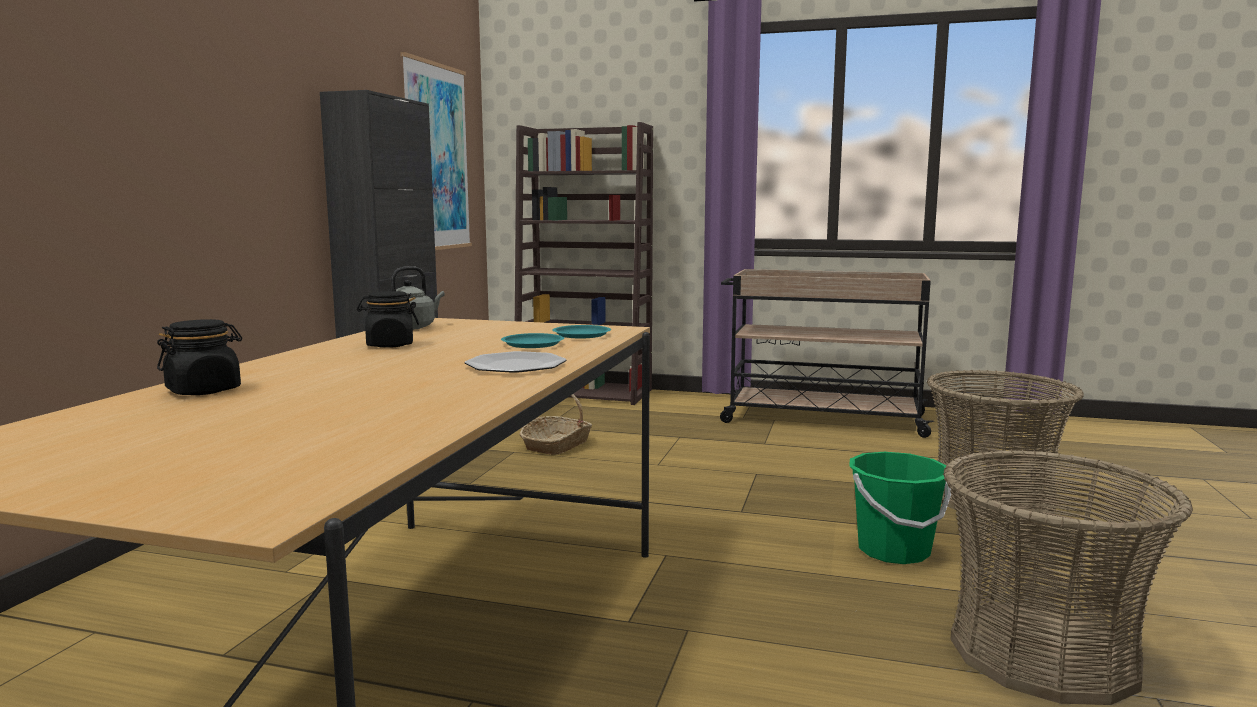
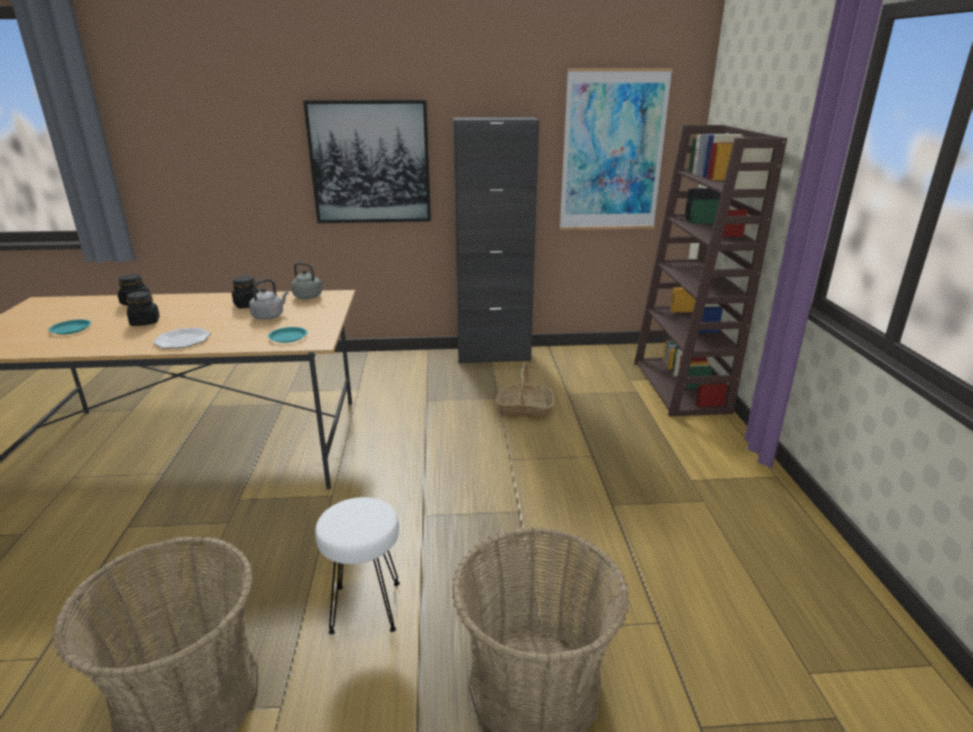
camera: 70 degrees right, 15 degrees up
turquoise plate [501,333,564,348] -> turquoise plate moved to [49,319,91,334]
beige cart [720,269,934,438] -> none
green bucket [849,452,951,564] -> white stool [315,497,400,635]
none -> black jar [126,291,160,326]
none -> grey kettle [249,279,289,320]
none -> picture [303,100,431,223]

